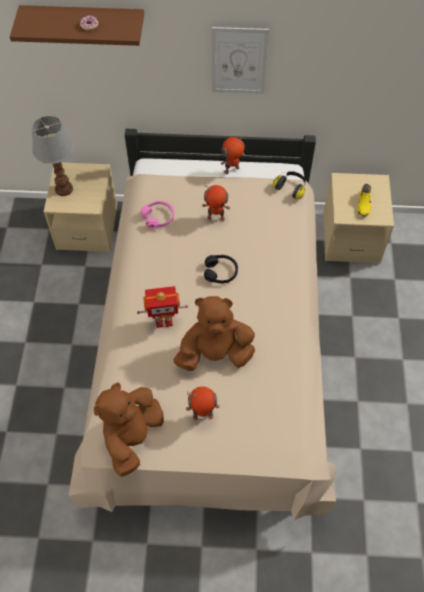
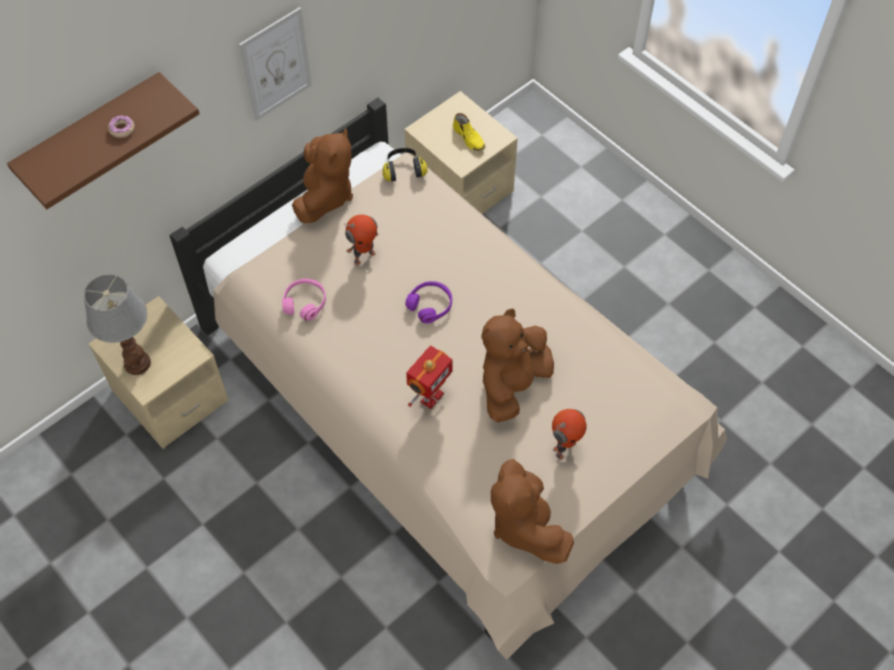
camera: 45 degrees left, 0 degrees up
black headphones [204,255,238,283] -> purple headphones [405,281,452,324]
toy robot [221,135,245,174] -> brown plush toy [292,128,353,223]

